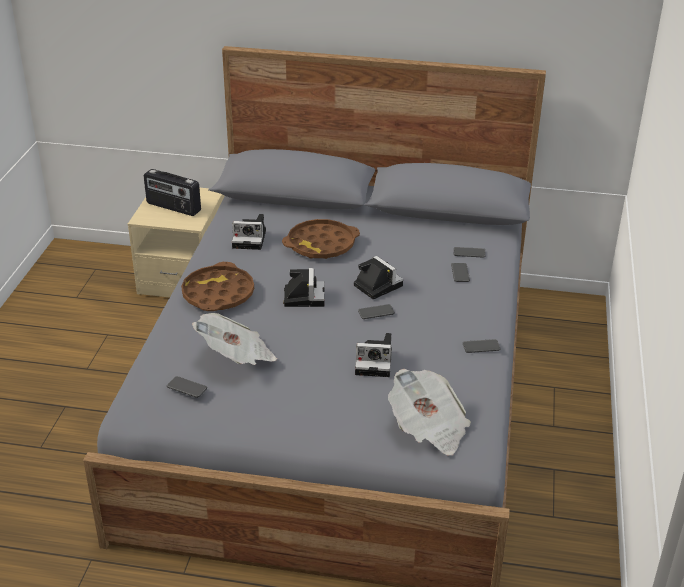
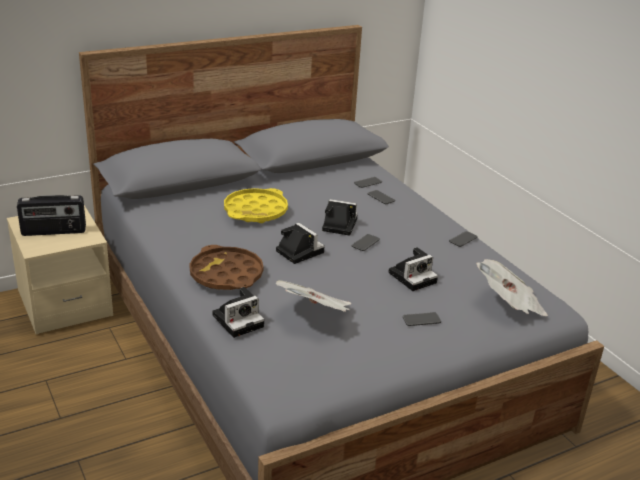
camera: 40 degrees left, 5 degrees down
phone [167,376,207,398] -> phone moved to [403,312,441,326]
camera [232,214,266,250] -> camera moved to [212,287,264,338]
brown tray [282,219,360,259] -> yellow tray [224,188,288,223]

